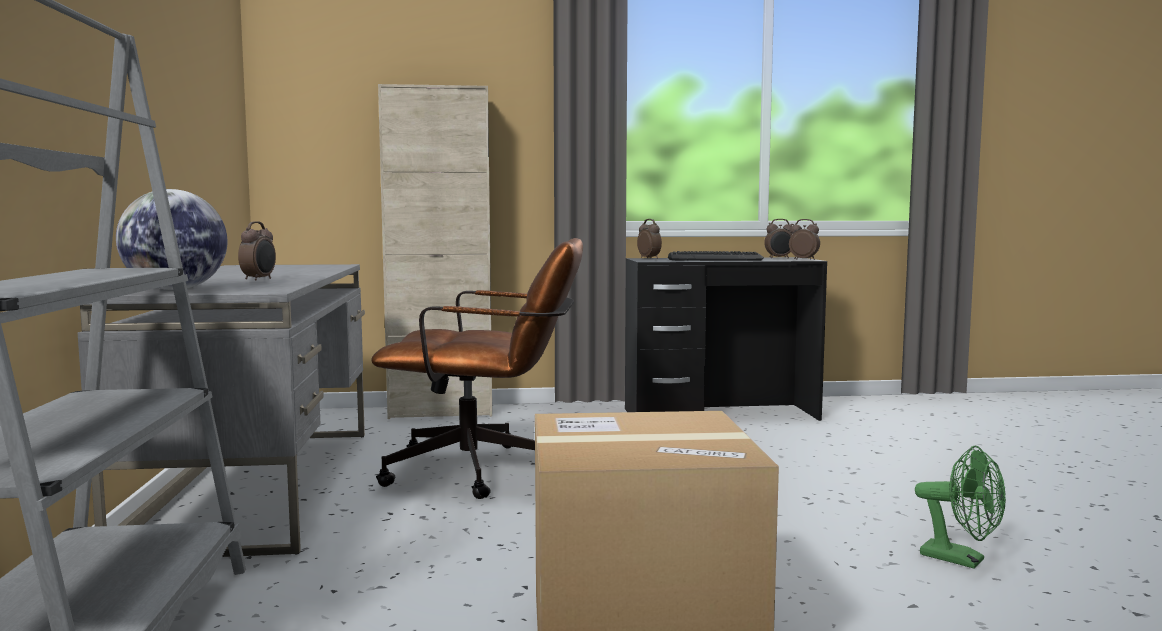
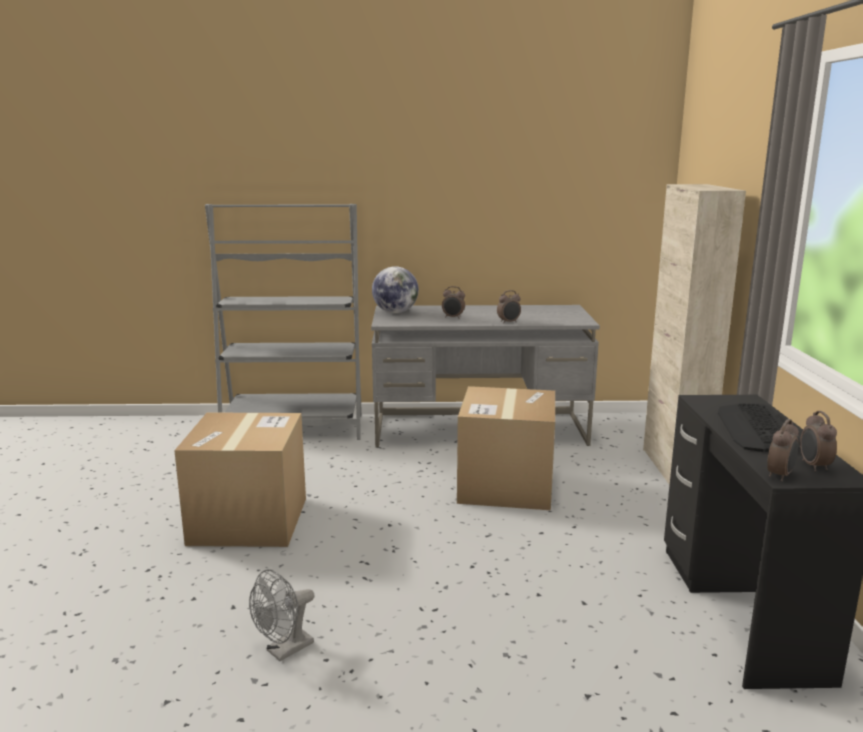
camera: 95 degrees right, 10 degrees up
brown office chair [371,238,583,499] -> cardboard box [457,386,555,510]
alarm clock [637,219,662,259] -> alarm clock moved to [497,290,521,324]
green fan [915,445,1006,569] -> grey fan [249,569,314,661]

